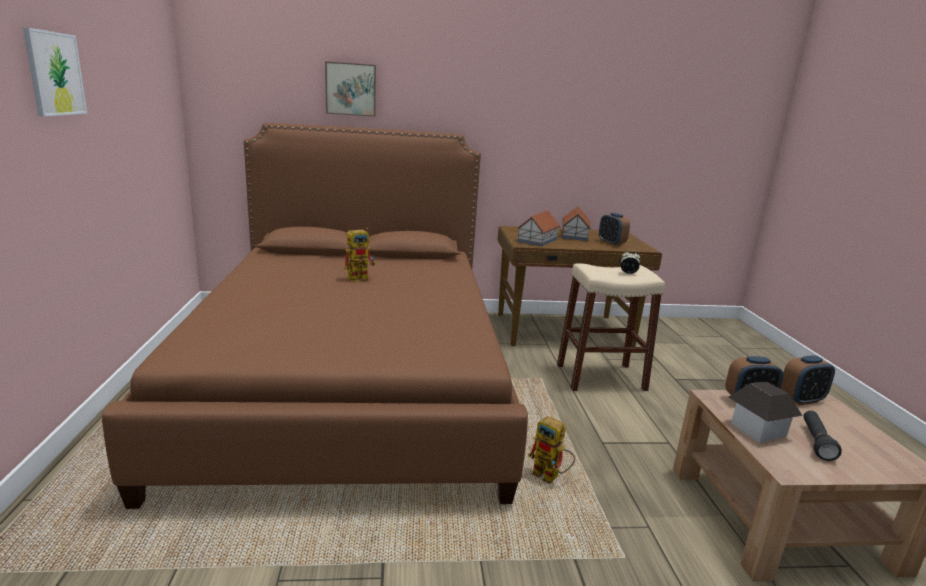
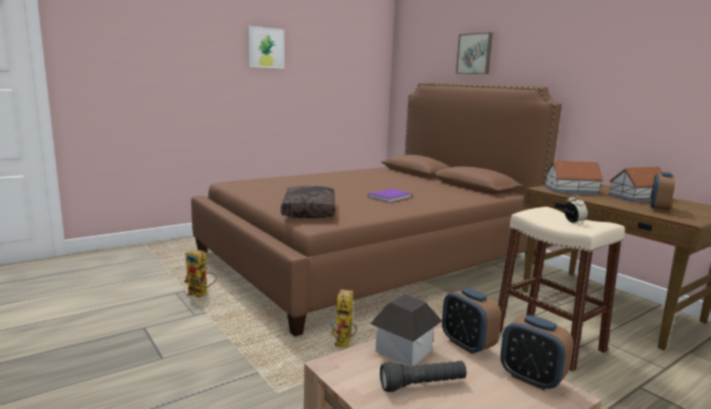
camera: 60 degrees right, 5 degrees down
toy robot [344,228,375,282] -> toy robot moved to [184,249,217,298]
none -> brown pillow [281,186,335,218]
none -> purple book [368,189,412,203]

